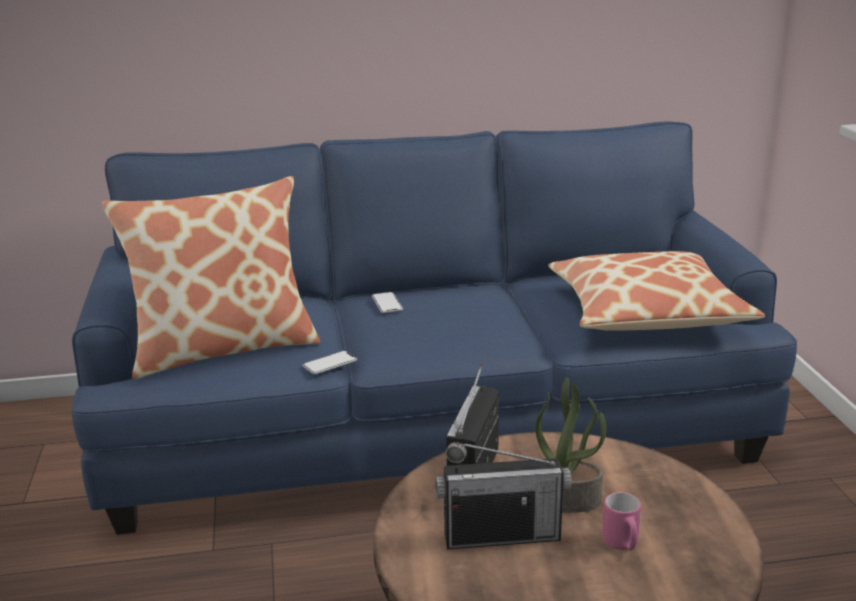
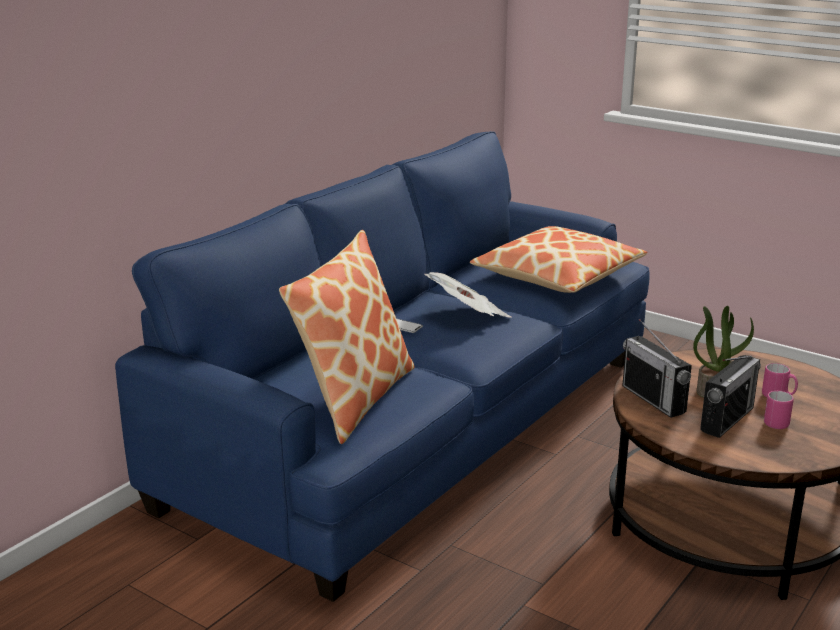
camera: 45 degrees left, 0 degrees up
phone [302,351,357,374] -> none
none -> newspaper [424,272,512,318]
none -> pink mug [764,391,794,429]

